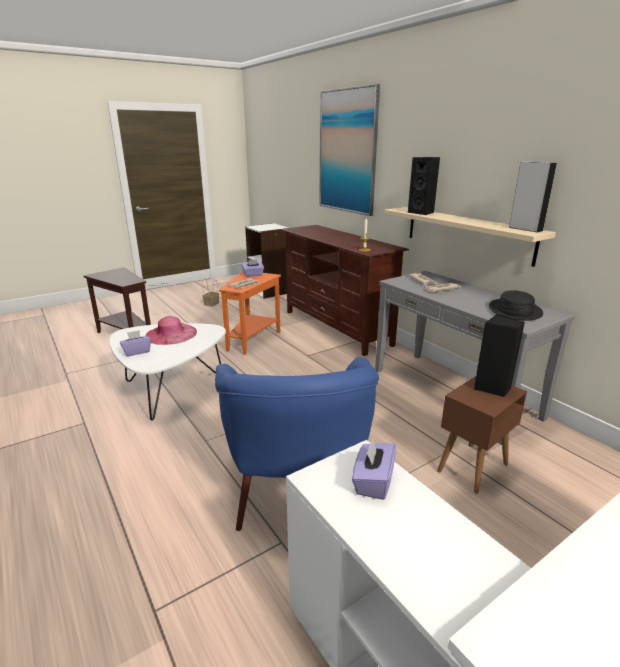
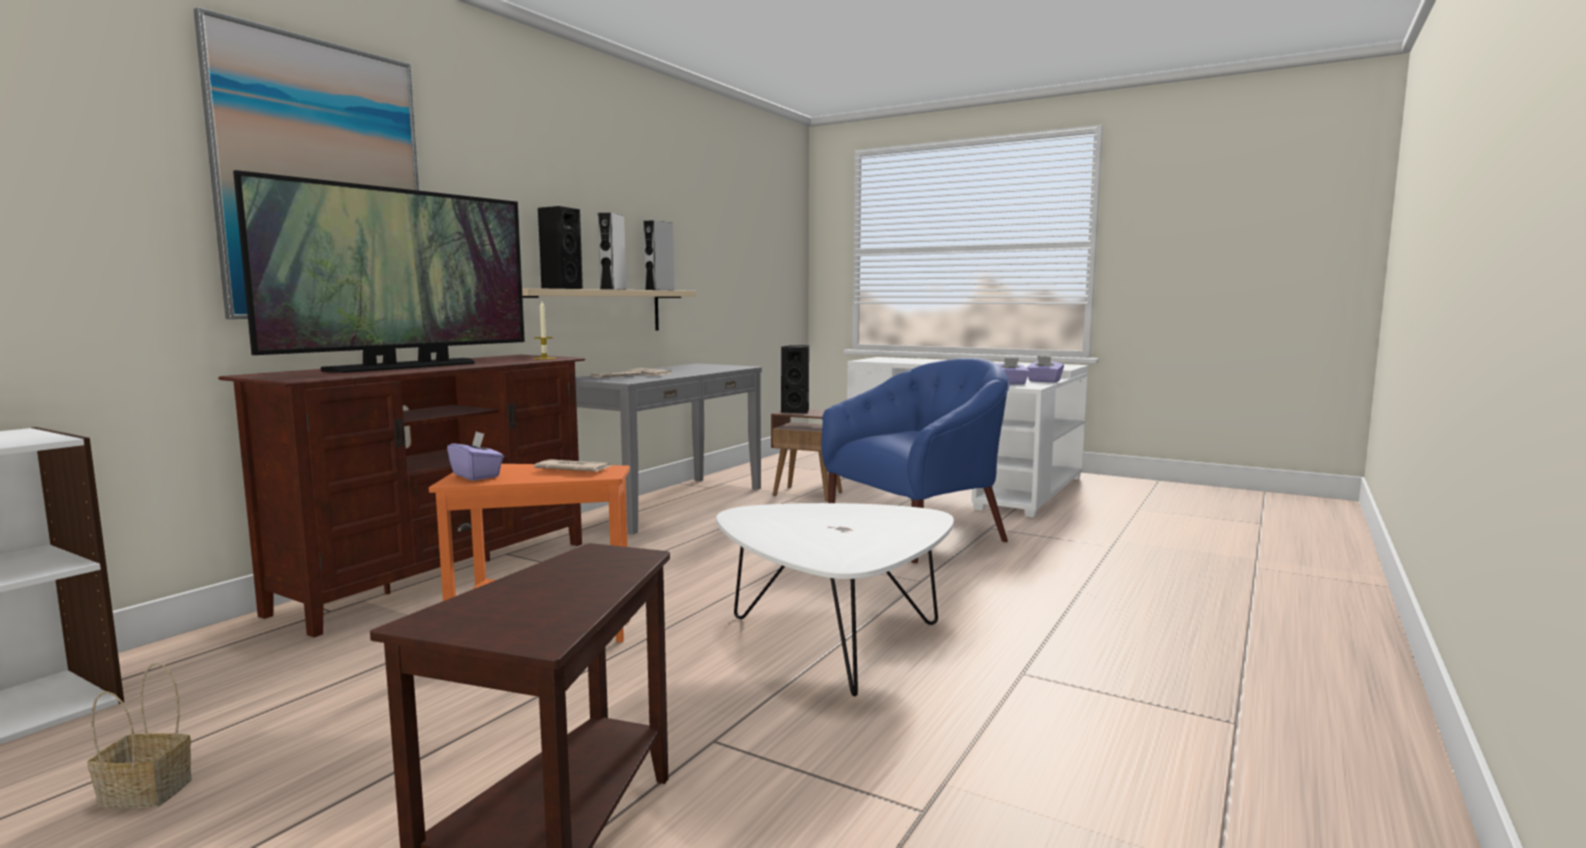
camera: 115 degrees left, 15 degrees down
purple tissue box [120,330,151,356] -> purple tissue box moved to [1027,356,1064,383]
pink hat [145,316,197,345] -> none
black hat [489,290,543,321] -> none
none -> television [233,170,525,373]
none -> grey speaker [598,213,627,290]

